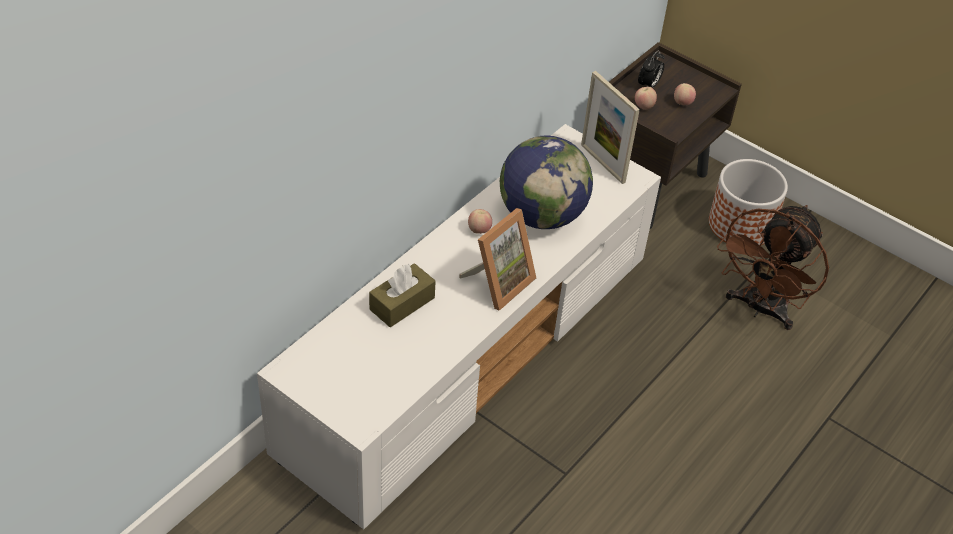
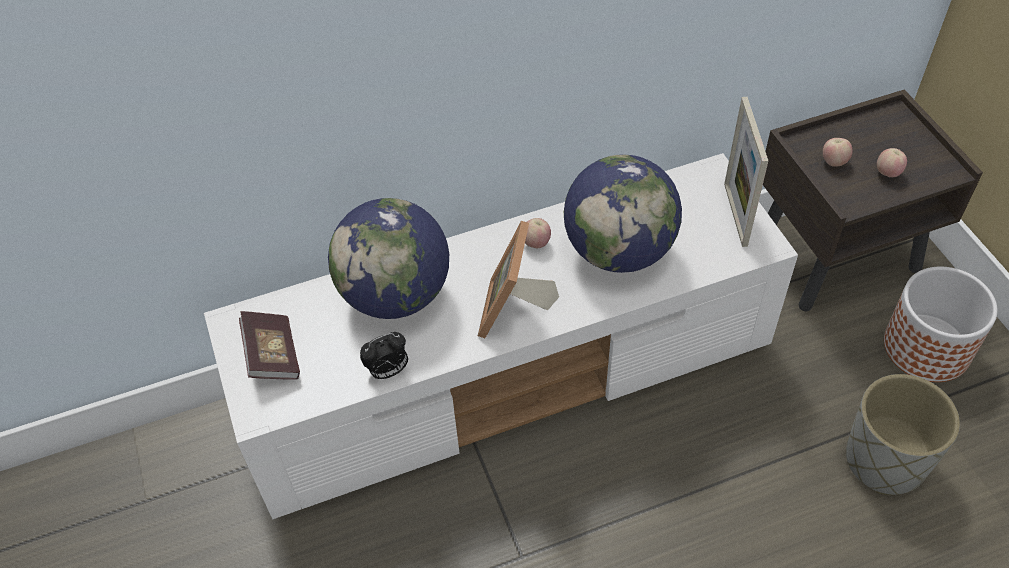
camera: 35 degrees right, 5 degrees up
brown tissue box [369,263,436,327] -> globe [328,198,449,319]
picture frame [459,208,536,311] -> picture frame turned 120 degrees clockwise [478,221,559,338]
alarm clock [638,50,665,87] -> alarm clock moved to [360,332,408,379]
brown fan [717,205,829,330] -> grey planter [846,374,960,495]
none -> book [239,311,300,380]

